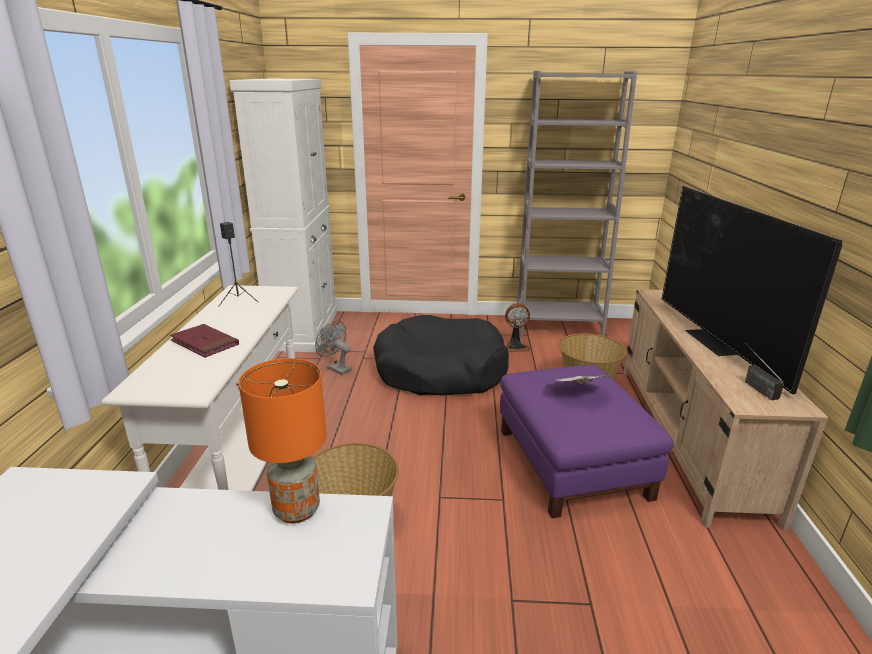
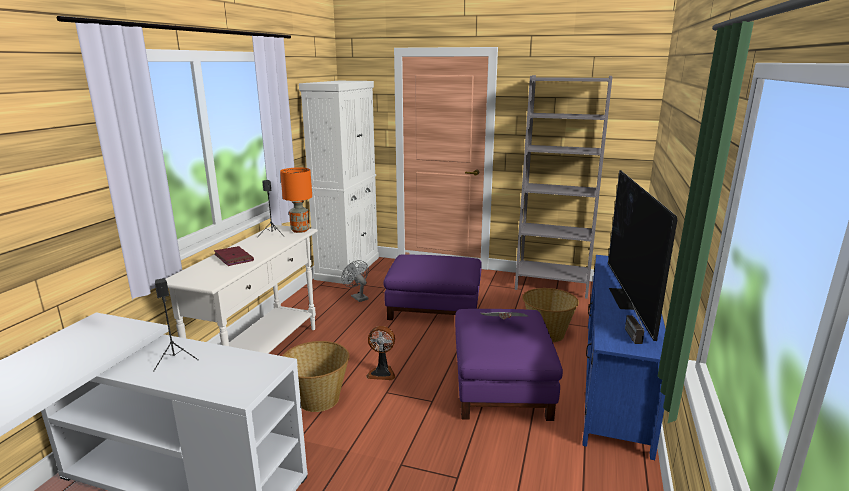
camera: 15 degrees right, 5 degrees down
orange table lamp [239,358,327,524] -> orange table lamp moved to [280,167,312,233]
black dog bed [373,315,509,396] -> purple ottoman [383,254,482,320]
fan [505,303,530,352] -> fan moved to [366,326,395,380]
beige tv stand [624,289,828,531] -> blue tv stand [582,255,666,460]
none -> black speaker [153,278,199,372]

